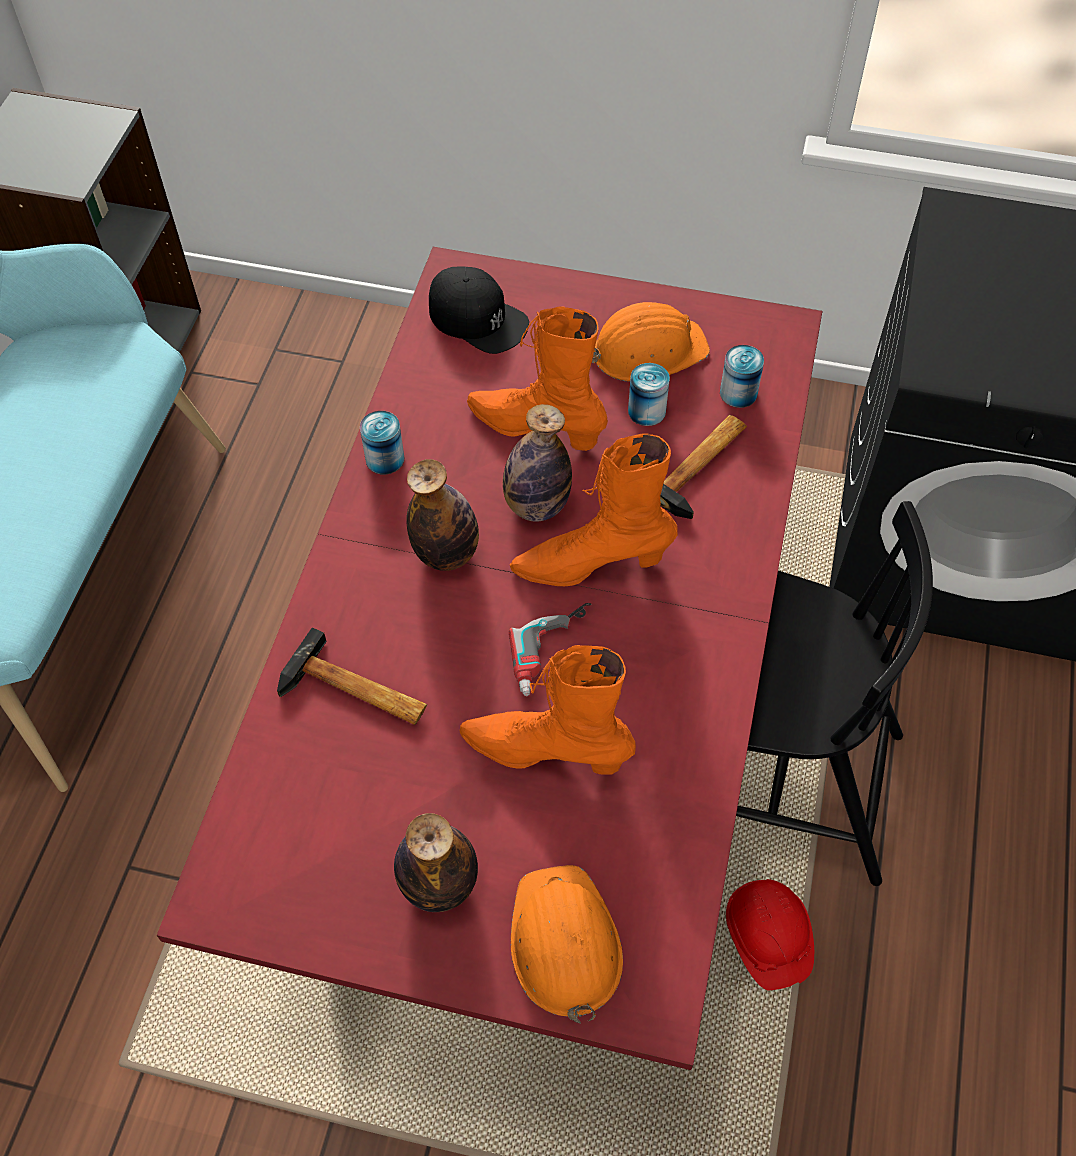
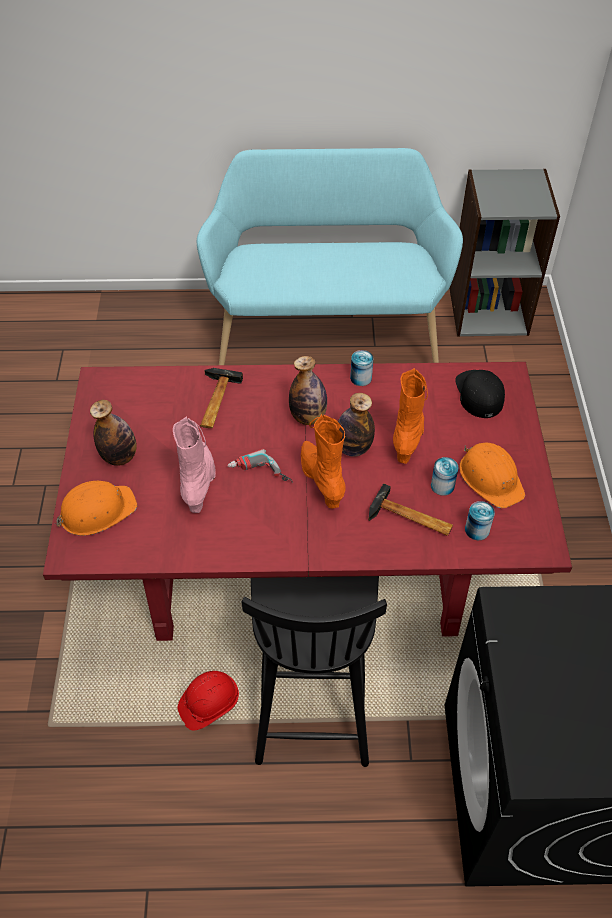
camera: 75 degrees right, 5 degrees down
black cap [429,266,529,354] -> black cap turned 150 degrees clockwise [455,370,505,418]
orange boot [460,645,636,775] -> pink boot [173,417,216,513]

